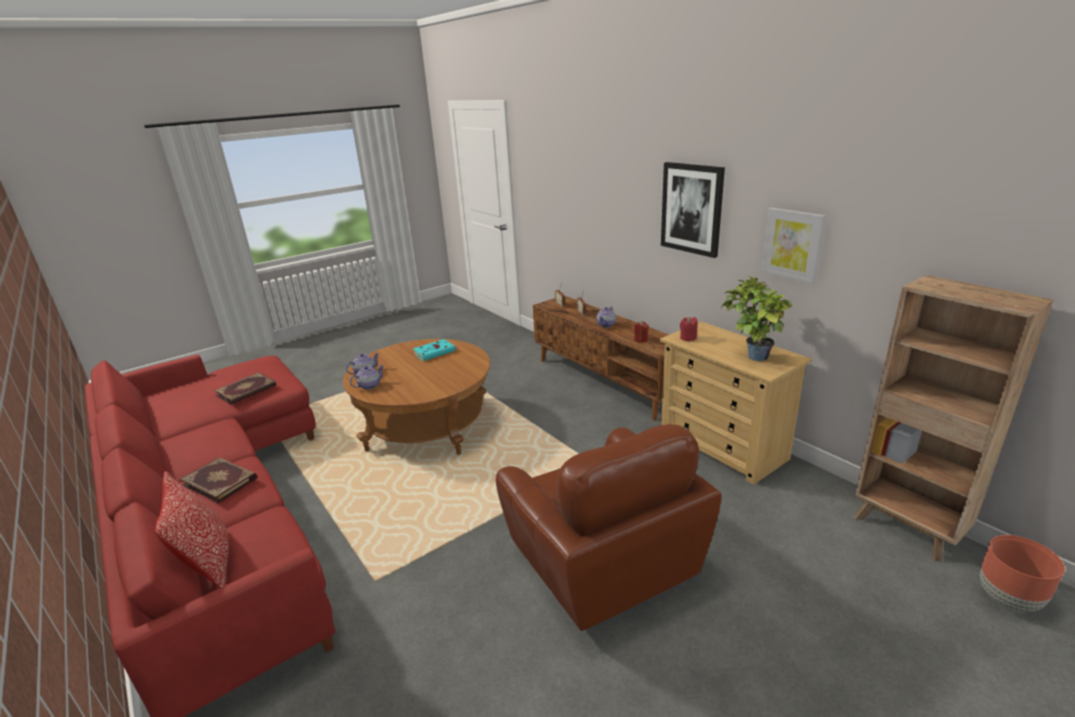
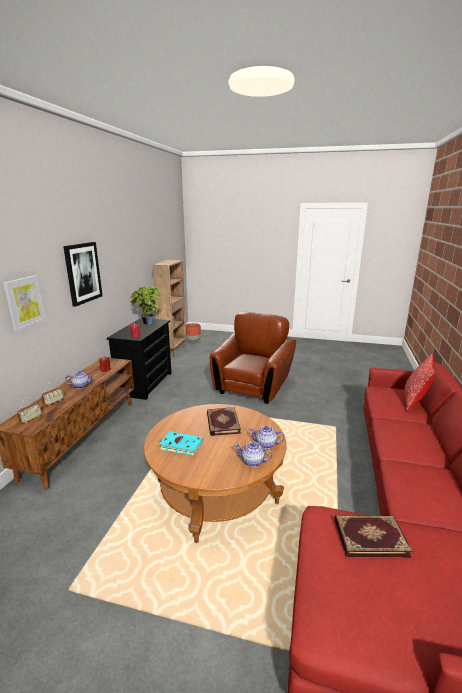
camera: 130 degrees left, 5 degrees down
book [180,457,257,503] -> book moved to [207,407,241,436]
beige dresser [660,322,811,485] -> black dresser [107,318,171,400]
picture [761,208,826,284] -> picture moved to [3,275,46,331]

